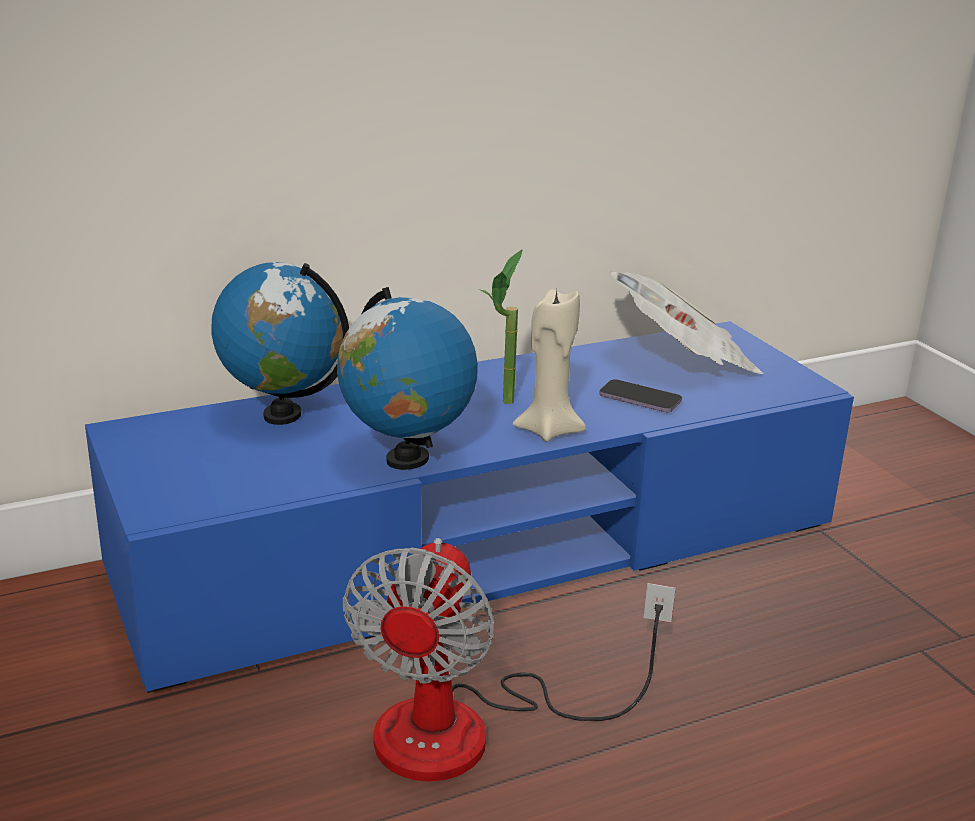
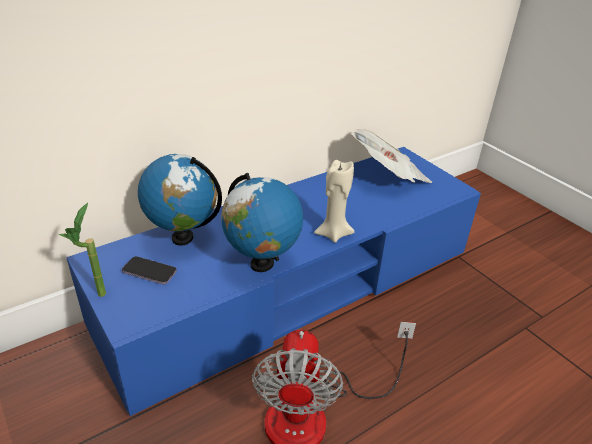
camera: 10 degrees left, 10 degrees up
potted plant [479,249,523,404] -> potted plant moved to [59,203,106,297]
phone [599,379,682,412] -> phone moved to [122,256,177,284]

